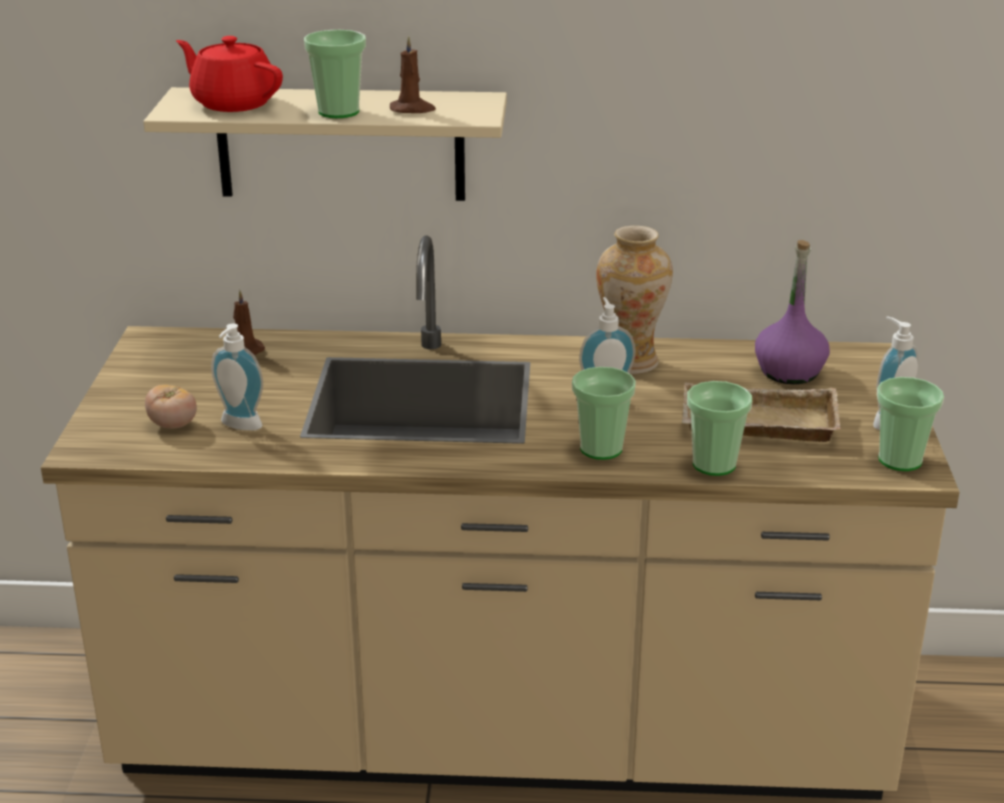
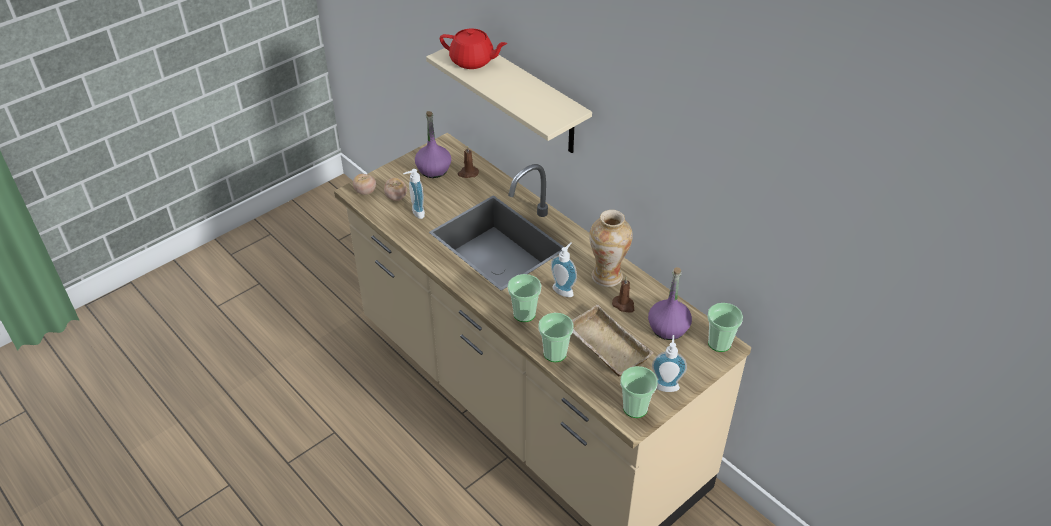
camera: 45 degrees right, 15 degrees up
red teapot [176,36,283,112] -> red teapot turned 120 degrees clockwise [440,28,507,69]
cup [304,30,366,118] -> cup moved to [707,303,743,352]
brown candle [390,36,436,113] -> brown candle moved to [612,277,634,313]
none -> tomato [353,174,376,195]
none -> purple bottle [415,111,451,178]

